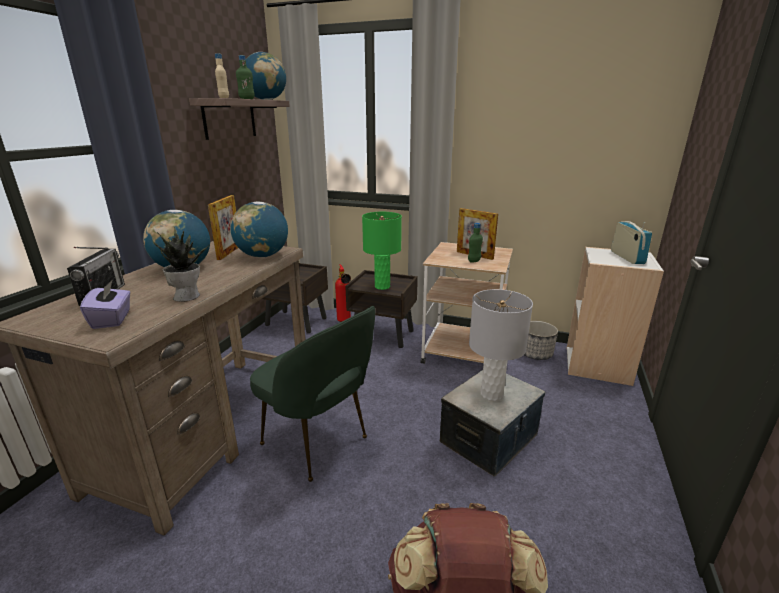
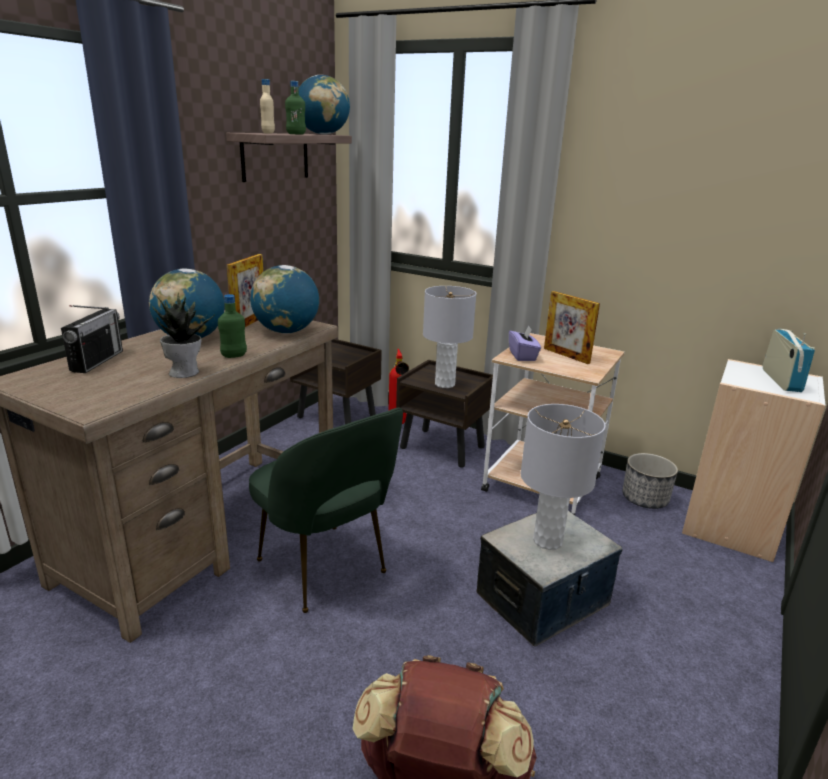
camera: 10 degrees right, 0 degrees up
purple tissue box [80,279,131,329] -> purple tissue box moved to [509,325,541,361]
green table lamp [362,212,402,290] -> grey table lamp [423,286,477,388]
green bottle [468,223,483,263] -> green bottle moved to [218,294,247,358]

